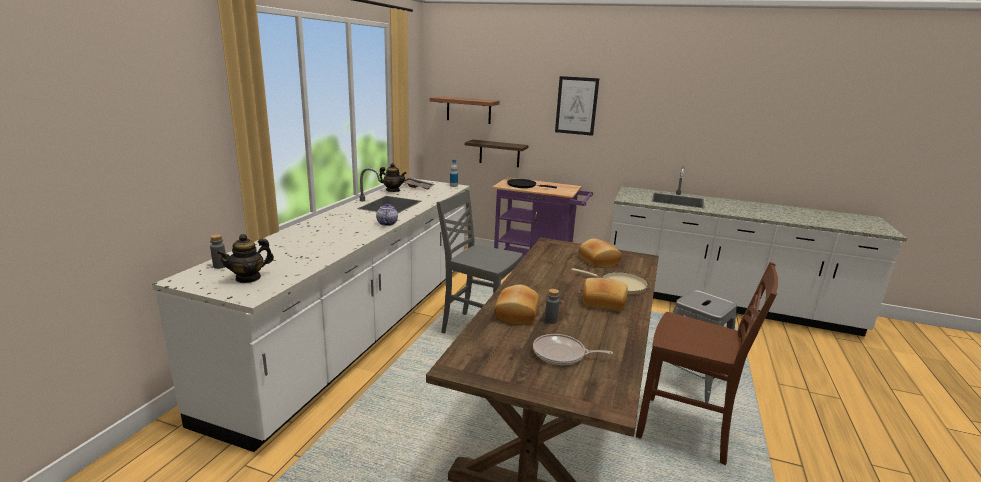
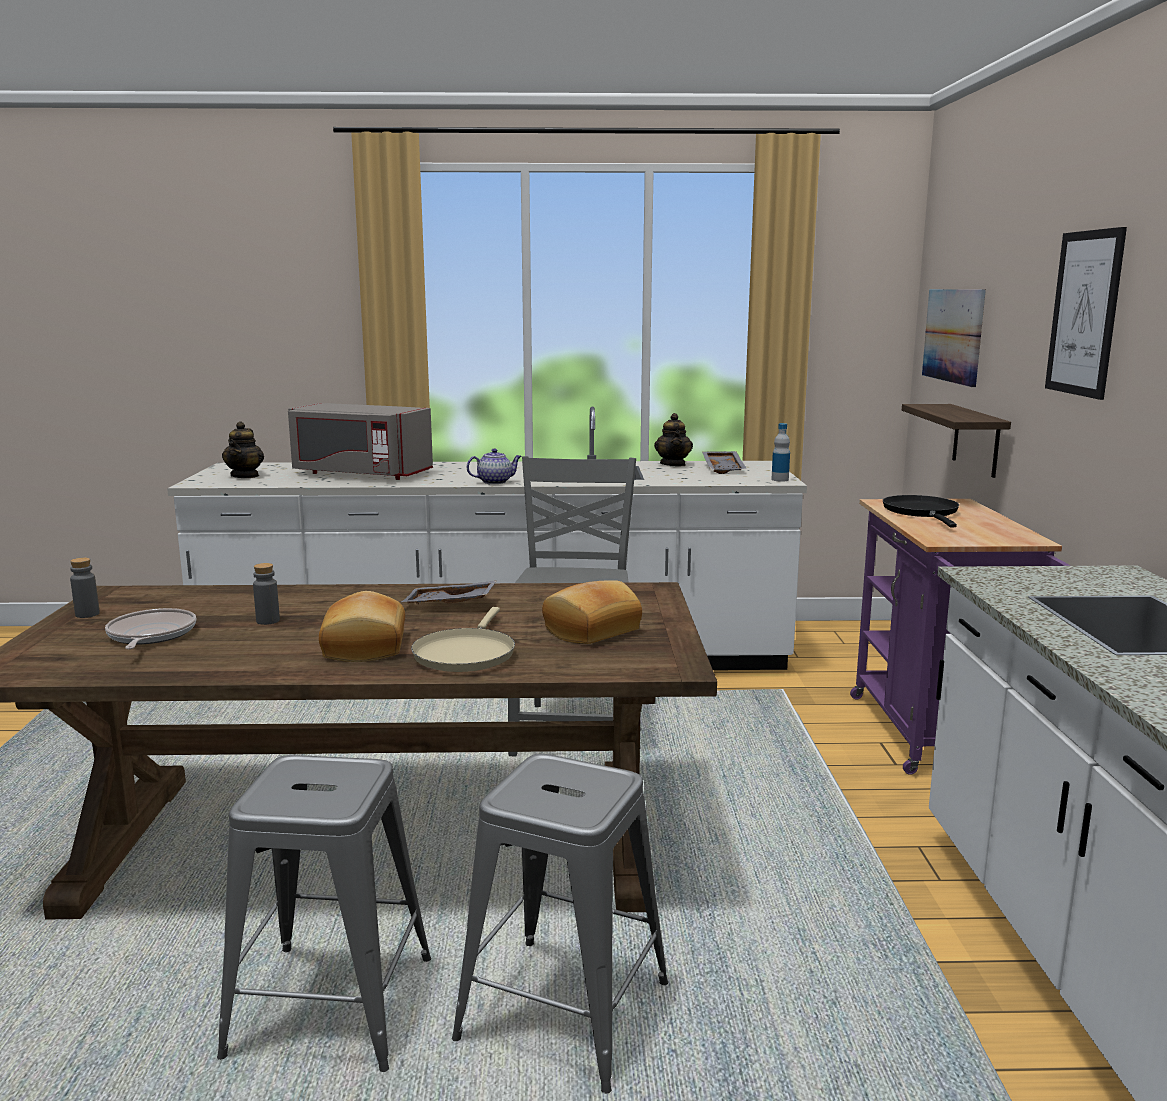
camera: 70 degrees right, 5 degrees down
grey bottle [210,234,225,269] -> grey bottle moved to [70,558,100,618]
teapot [216,234,274,283] -> teapot turned 120 degrees counterclockwise [222,421,264,478]
shelf [429,96,500,124] -> picture [922,289,986,387]
bread [494,284,540,325] -> none
brown chair [636,262,778,465] -> grey stool [217,755,431,1072]
none -> grey microwave [288,403,433,480]
none -> grey tray [401,581,496,604]

